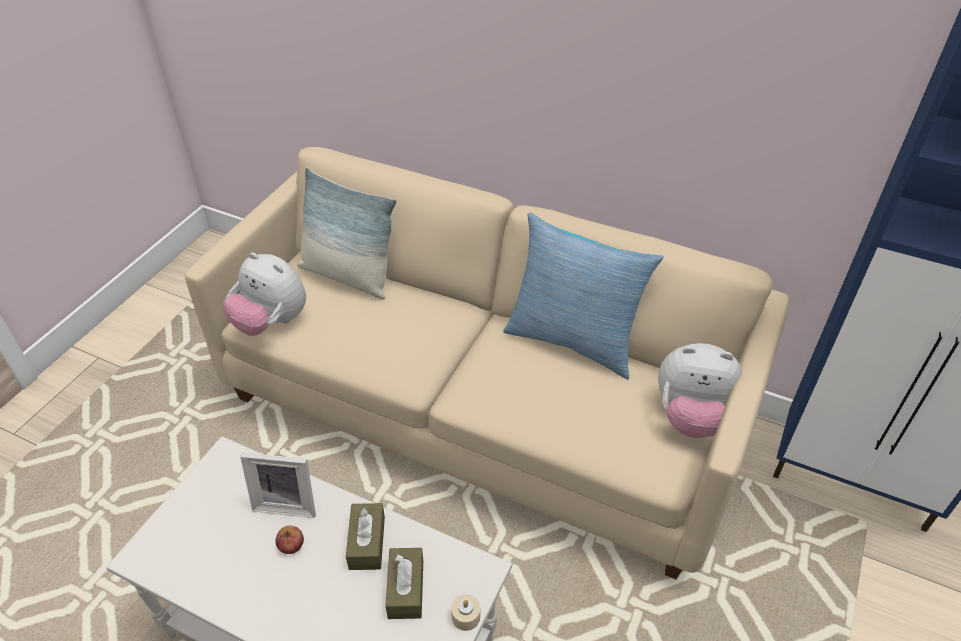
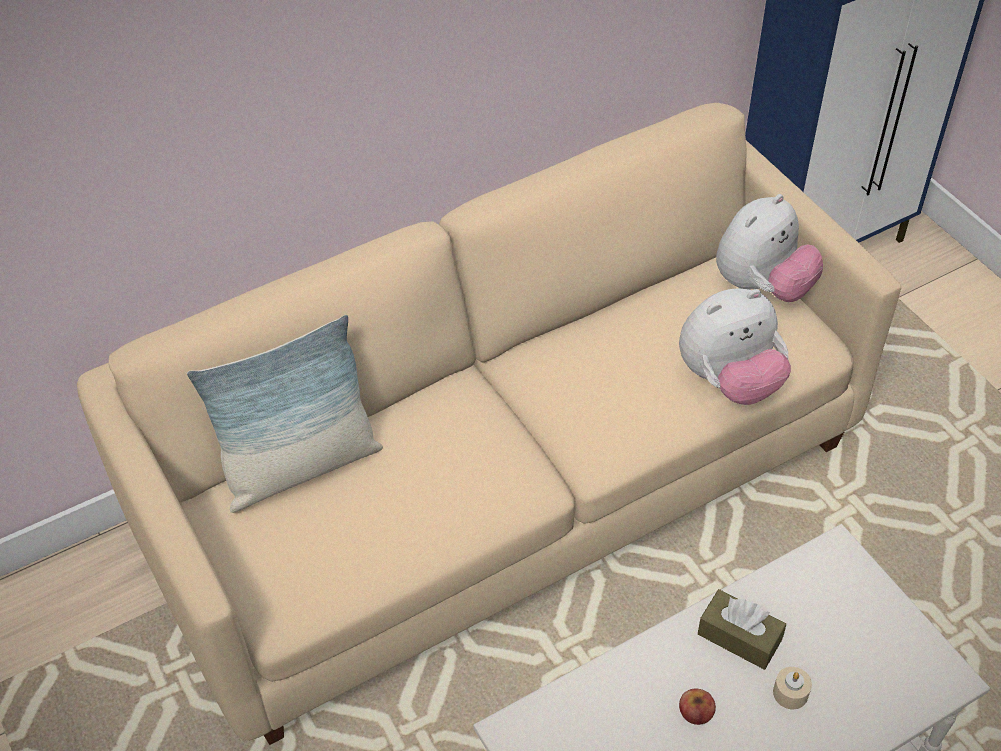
camera: 55 degrees left, 5 degrees up
plush toy [223,252,306,336] -> plush toy moved to [679,288,791,405]
picture frame [240,452,316,518] -> none
brown tissue box [386,548,423,619] -> none
beige candle [451,594,480,631] -> beige candle moved to [773,667,812,709]
pillow [503,213,664,379] -> none

